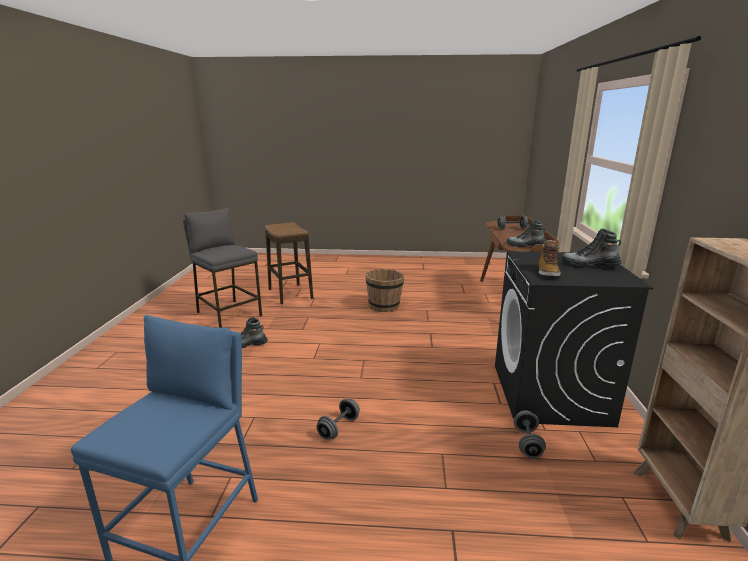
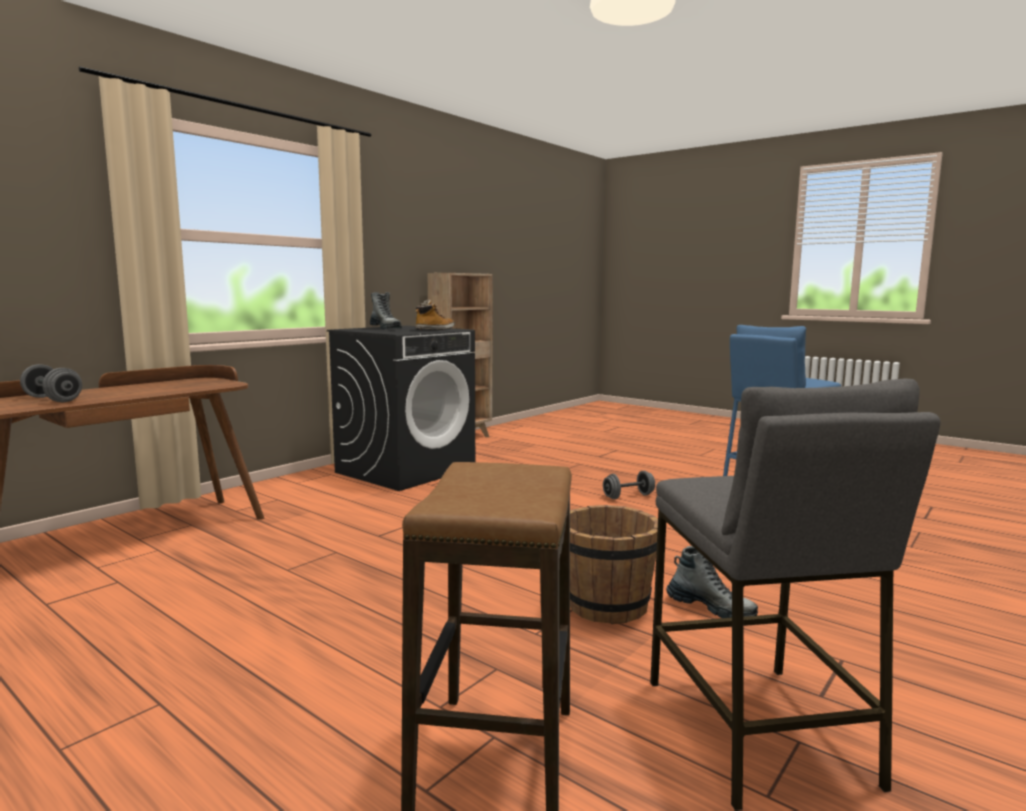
camera: 145 degrees left, 10 degrees down
brown bucket [366,269,404,312] -> brown bucket moved to [570,505,658,624]
boot [507,220,546,247] -> none
grey dumbbell [514,410,546,458] -> none

